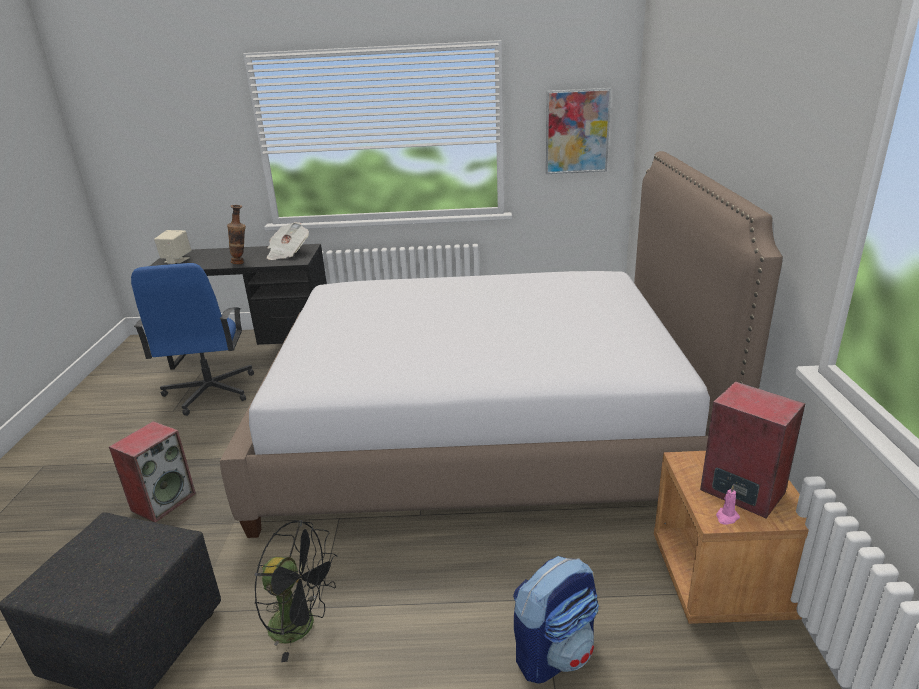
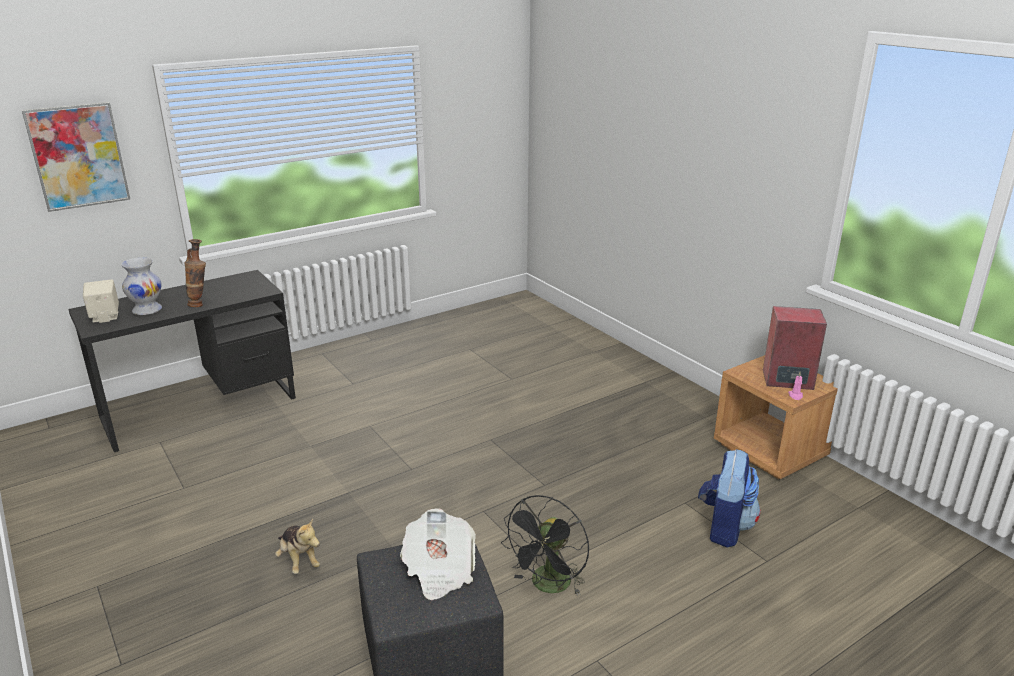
camera: 35 degrees left, 0 degrees up
speaker [109,421,196,522] -> plush toy [275,518,320,574]
blue office chair [131,263,254,416] -> none
bed [220,151,783,538] -> none
black fan [254,520,338,662] -> black fan turned 135 degrees clockwise [501,495,589,596]
newspaper [267,222,309,260] -> newspaper moved to [400,508,476,600]
picture [546,88,611,174] -> picture moved to [22,102,131,212]
none -> white vase [121,257,162,315]

